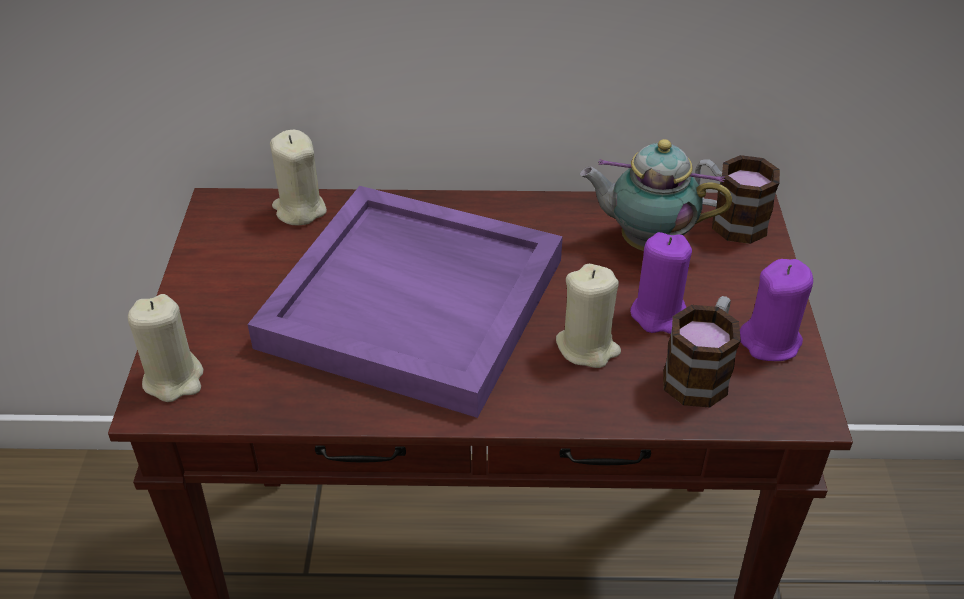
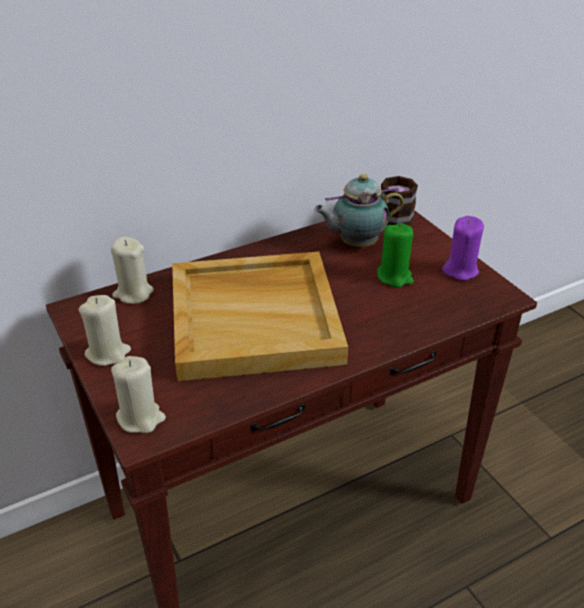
camera: 30 degrees left, 5 degrees down
purple tray [248,186,563,418] -> beige tray [172,252,348,381]
beige candle [556,264,621,368] -> beige candle moved to [79,295,131,366]
purple candle [630,232,692,334] -> green candle [377,223,414,288]
mug [663,296,741,407] -> none

